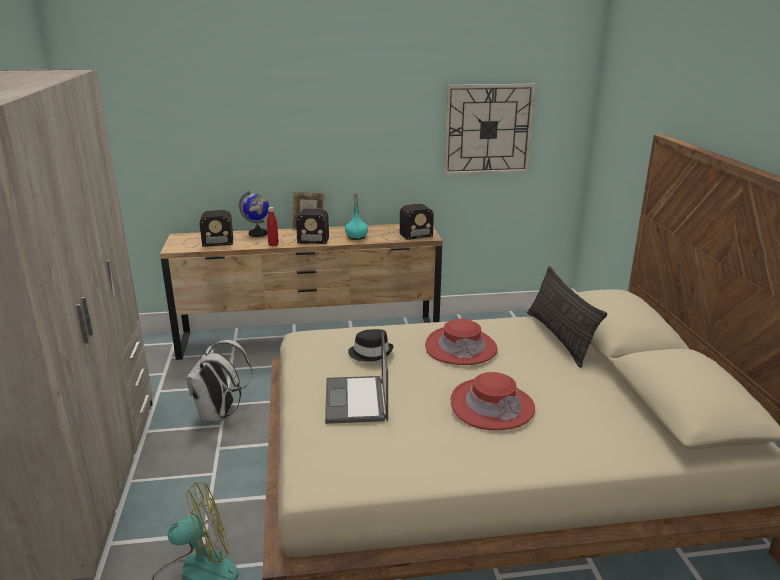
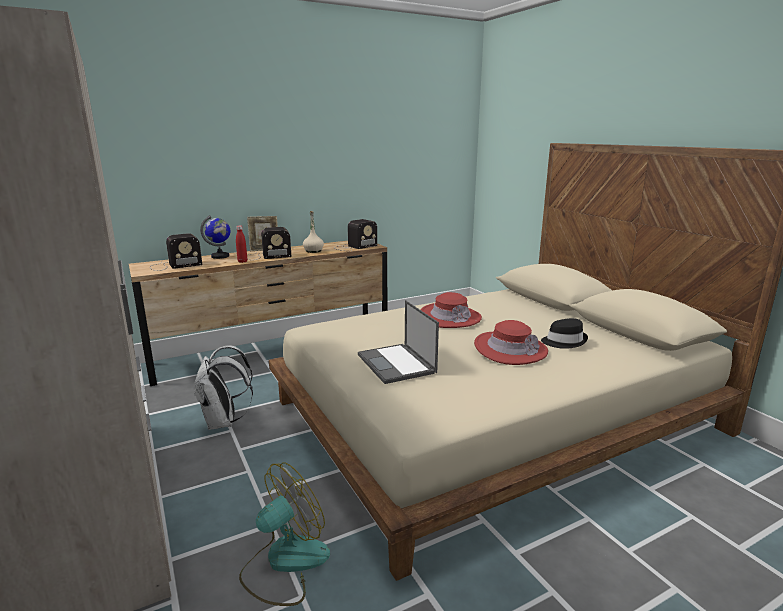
camera: 20 degrees left, 5 degrees down
turquoise bottle [345,193,368,240] -> beige bottle [303,211,324,253]
black hat [348,329,394,362] -> black hat moved to [541,318,588,349]
wall clock [444,84,536,175] -> none
pillow [527,266,607,368] -> none

